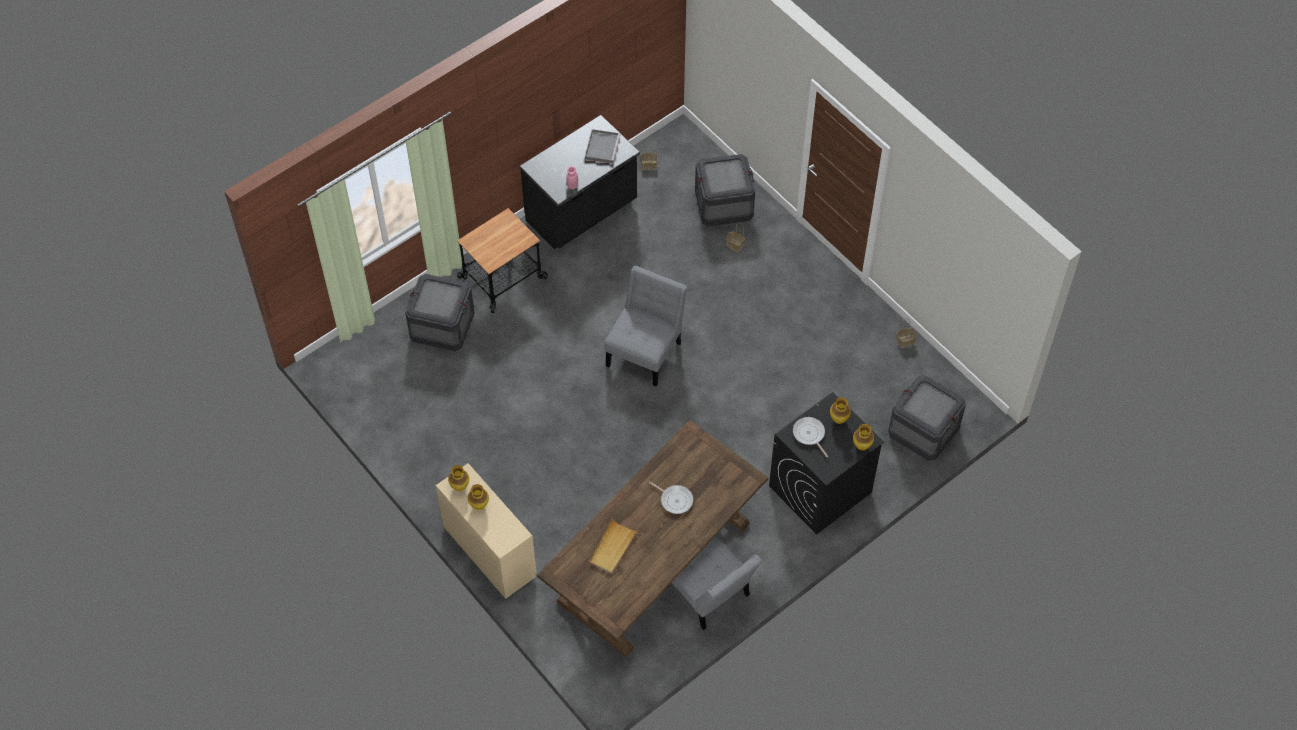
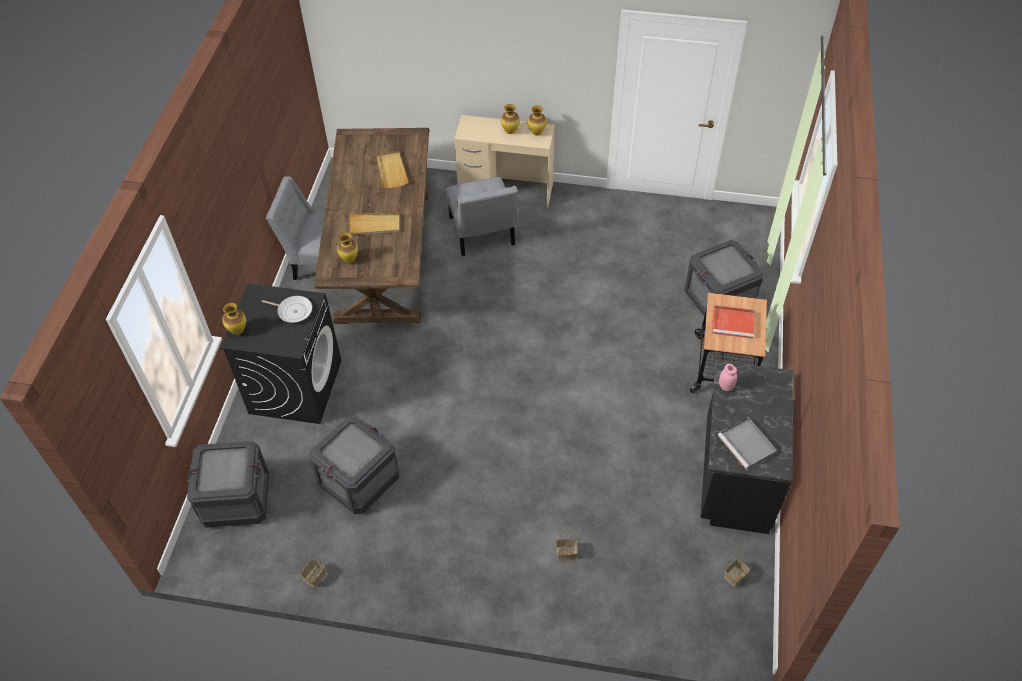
camera: 140 degrees right, 5 degrees down
grey chair [604,266,687,387] -> grey chair moved to [446,177,518,256]
frying pan [649,481,693,514] -> beige tray [350,212,400,234]
crate [695,154,755,227] -> crate moved to [310,416,399,514]
vase [830,397,851,424] -> vase moved to [337,232,358,263]
none -> red tray [712,305,755,339]

